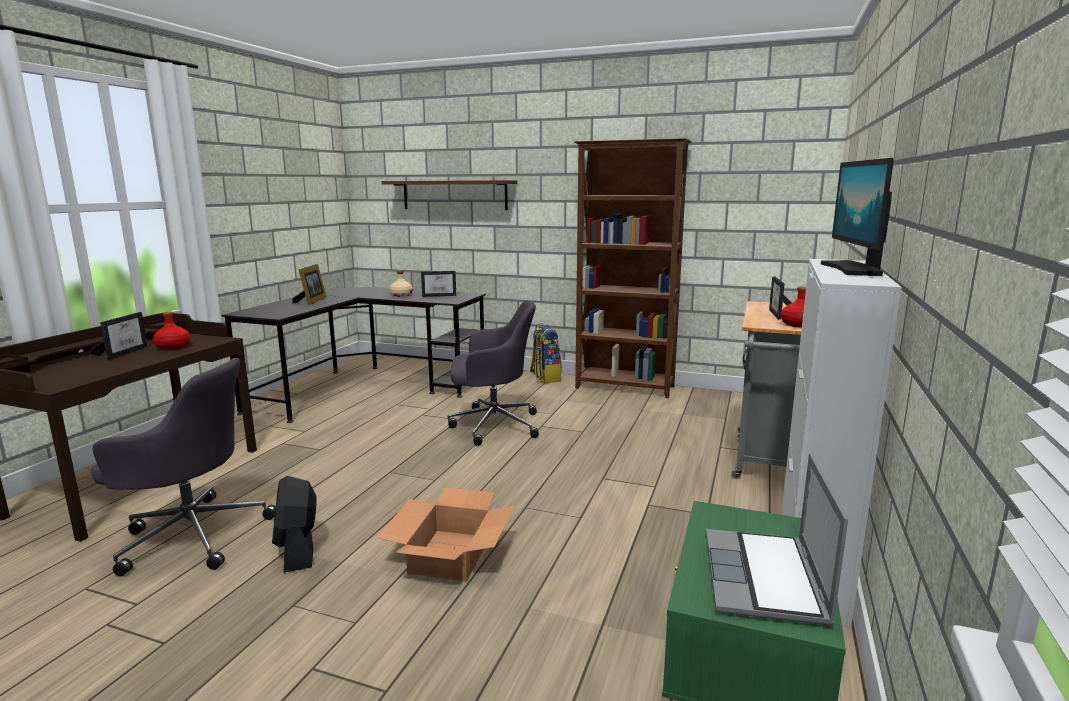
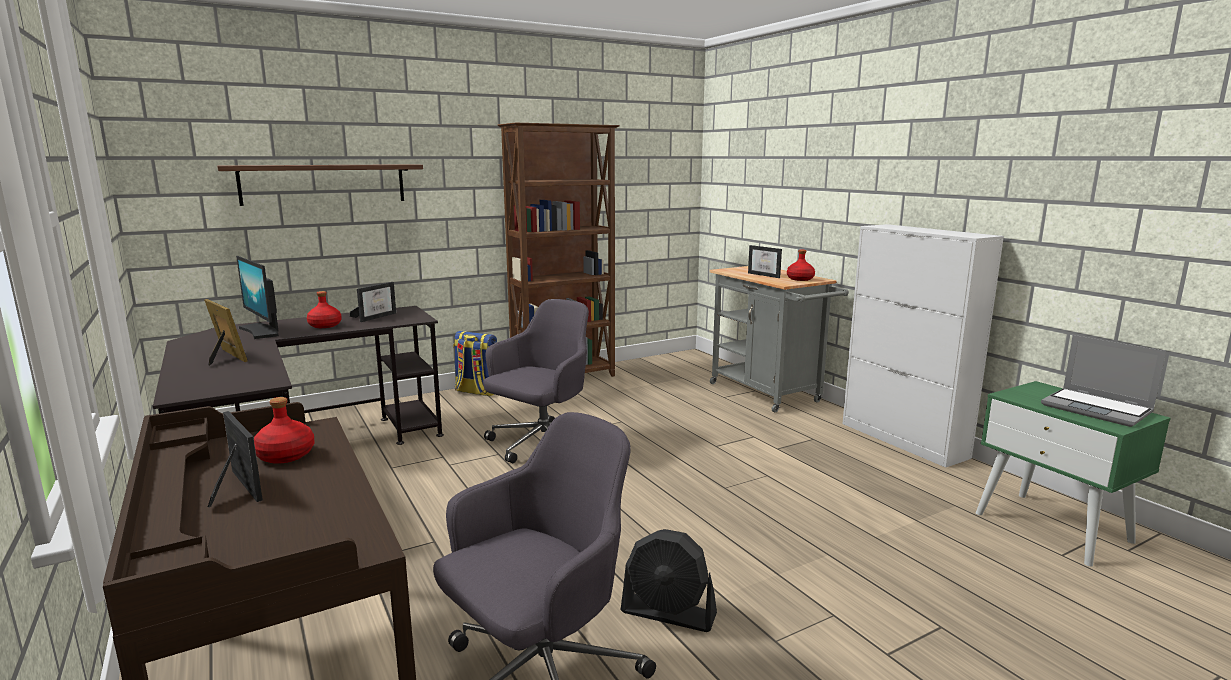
camera: 50 degrees left, 0 degrees up
cardboard box [377,488,515,581] -> none
beige bottle [389,270,413,297] -> red bottle [307,291,342,328]
monitor [821,158,894,276] -> monitor moved to [236,256,279,339]

